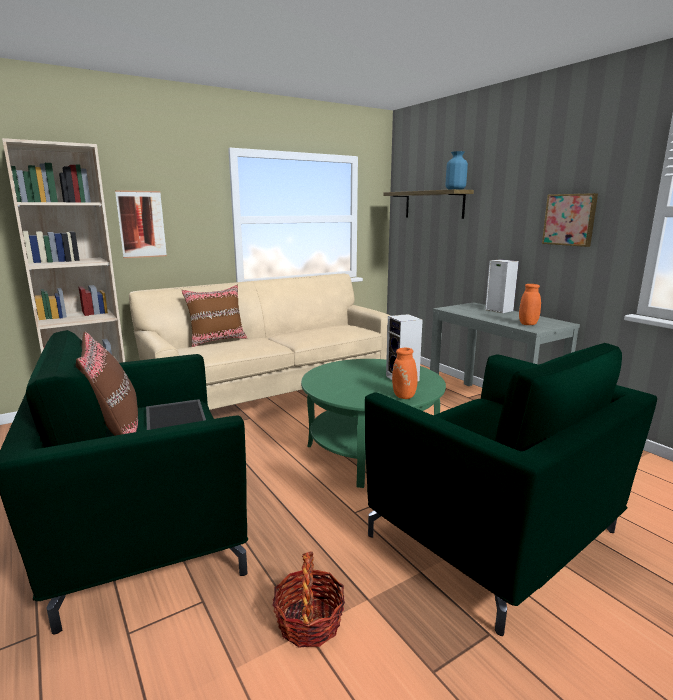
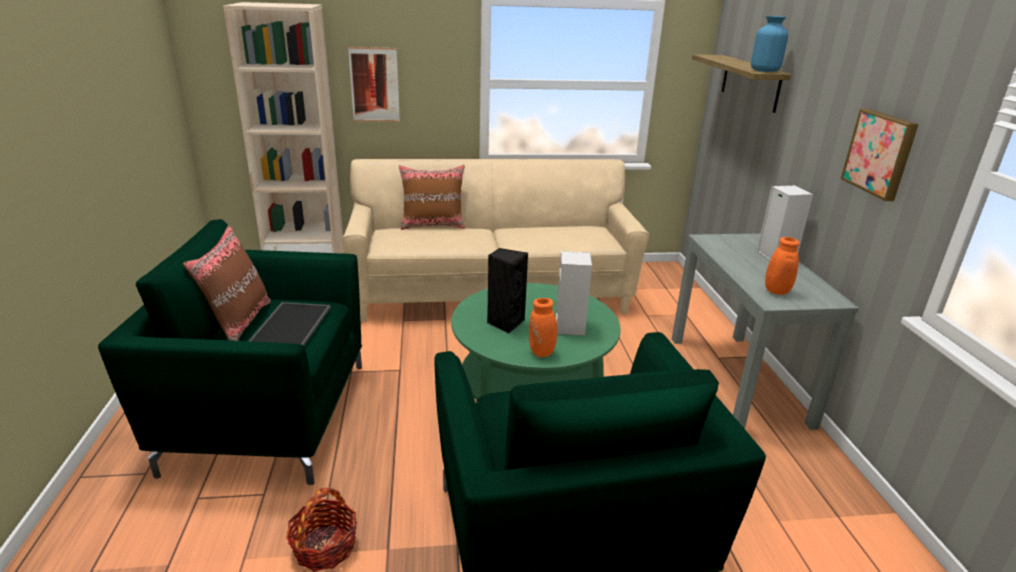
camera: 25 degrees right, 10 degrees up
none -> black speaker [487,248,528,334]

